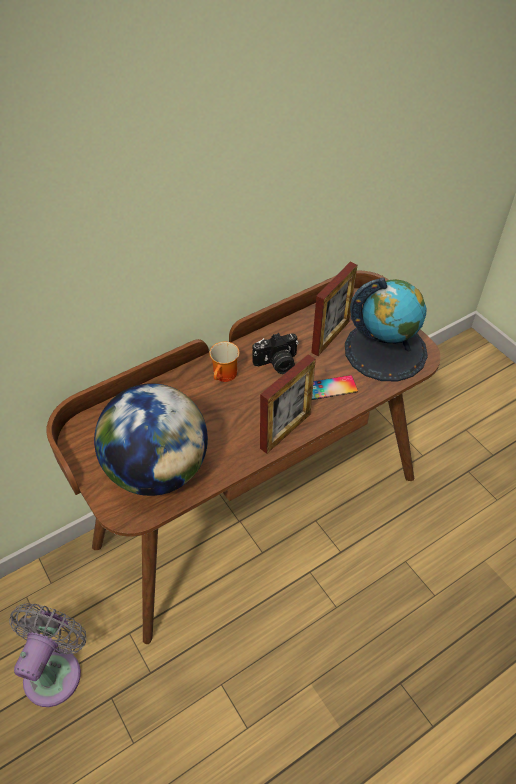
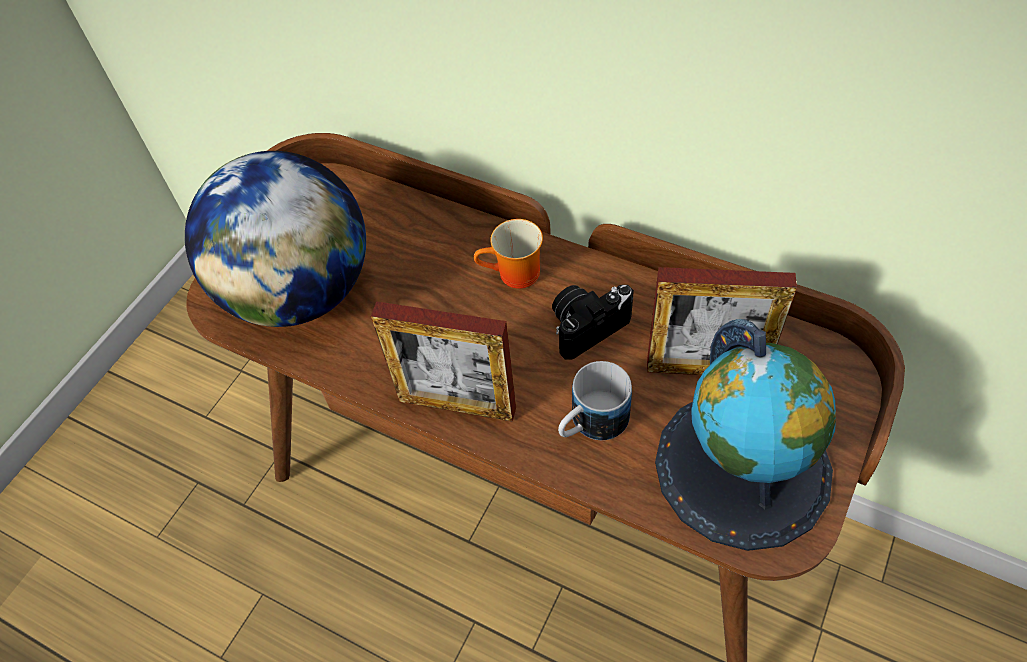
camera: 65 degrees right, 5 degrees up
grey fan [9,603,87,707] -> none
camera [252,333,299,374] -> camera turned 105 degrees clockwise [552,285,634,360]
phone [312,375,358,400] -> mug [558,361,632,440]

